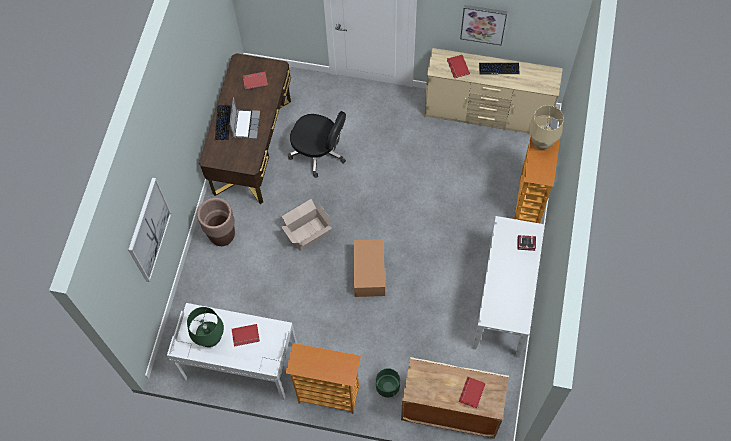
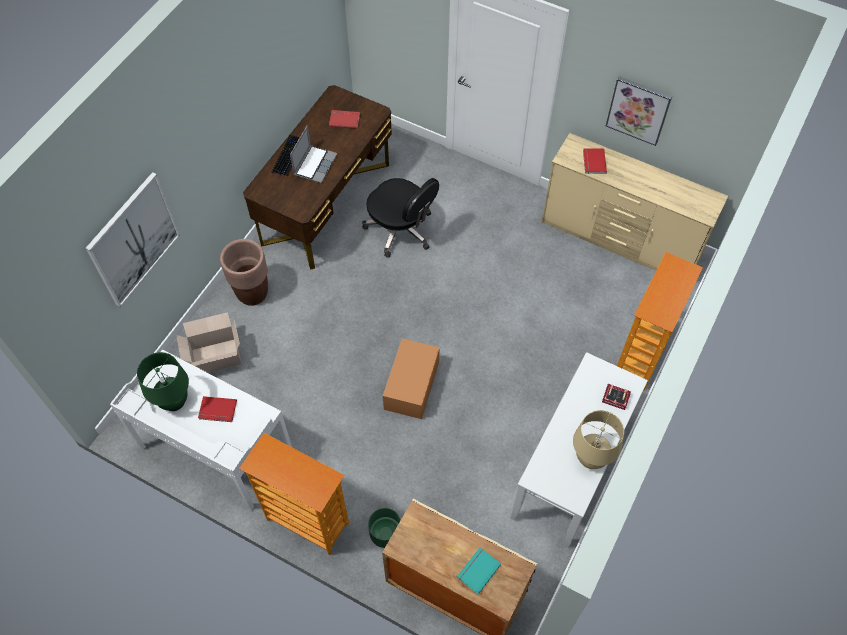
camera: 15 degrees right, 5 degrees down
cardboard box [281,199,332,251] -> cardboard box moved to [176,312,241,373]
red book [459,377,486,408] -> turquoise book [457,548,501,594]
keyboard [479,63,519,75] -> none
beige table lamp [529,105,564,150] -> beige table lamp moved to [573,410,624,469]

